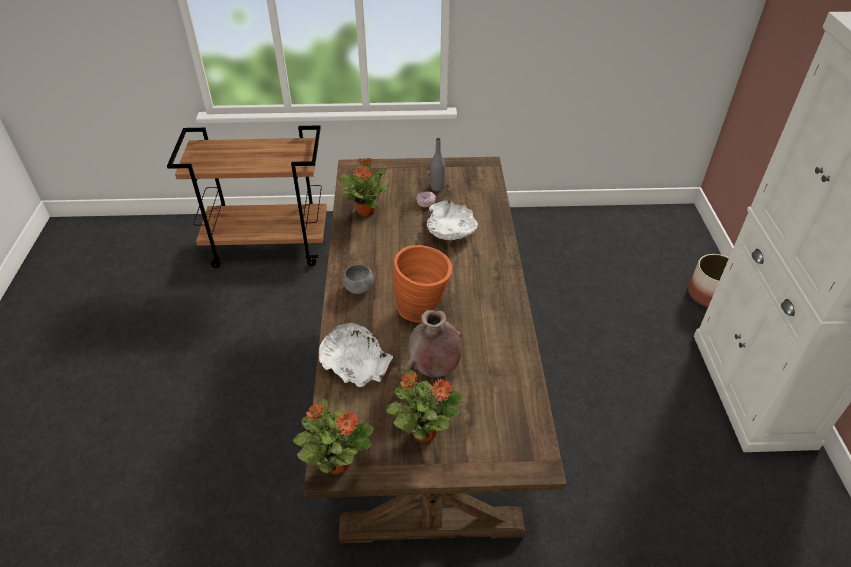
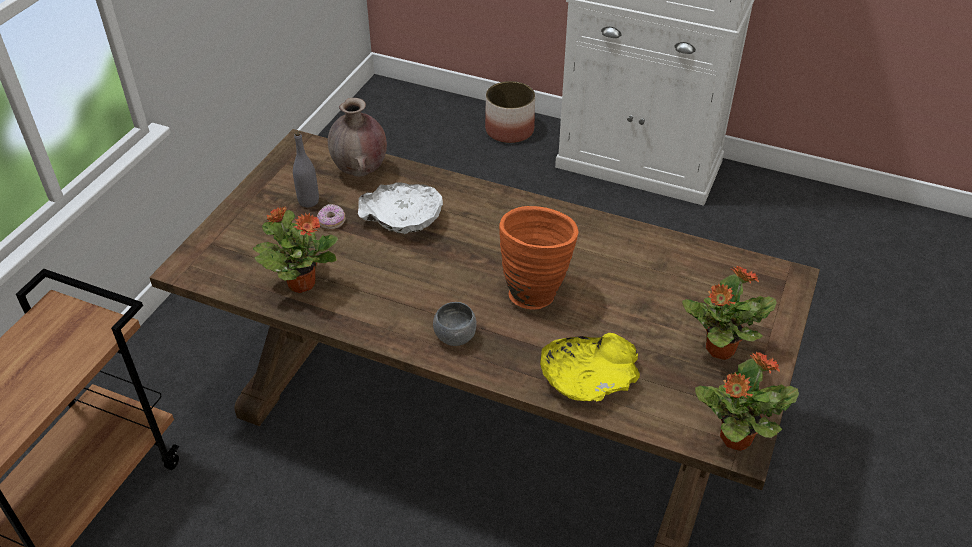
camera: 65 degrees left, 0 degrees up
white bowl [319,323,393,387] -> yellow bowl [540,333,640,401]
brown vase [407,310,463,377] -> brown vase moved to [328,98,387,177]

